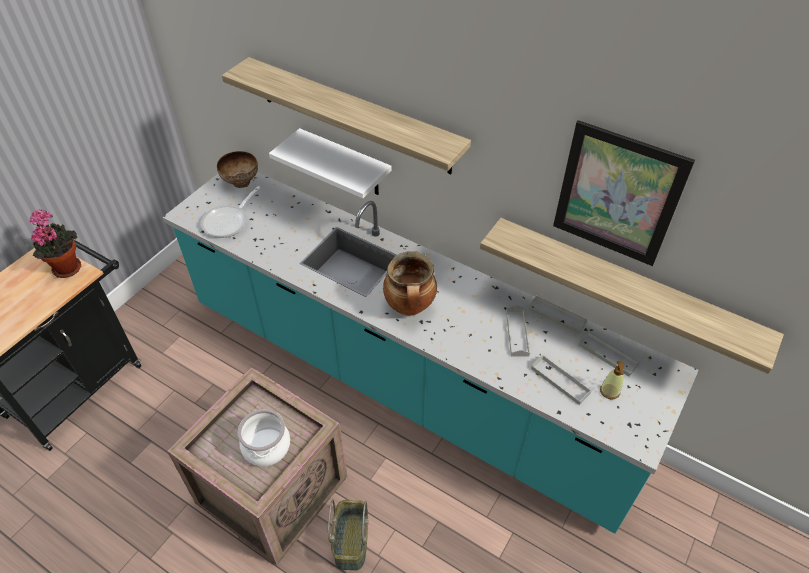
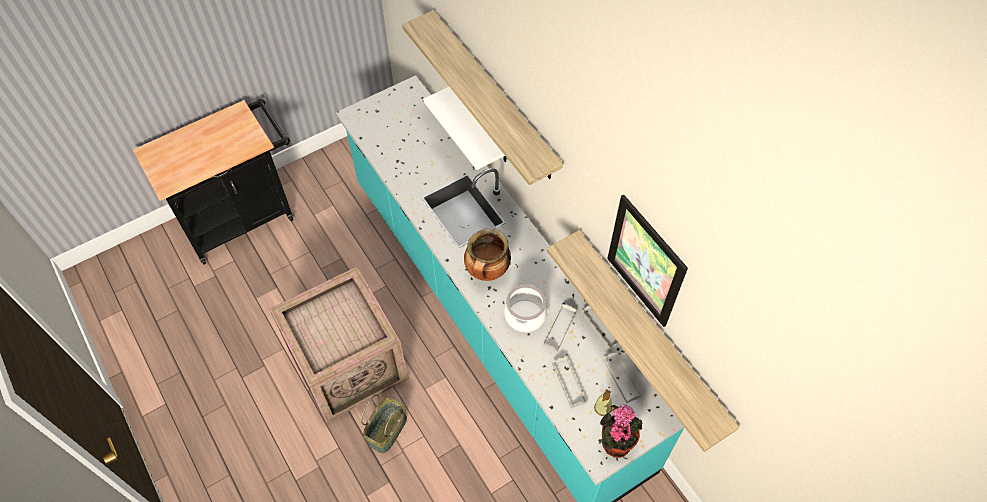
camera: 25 degrees right, 10 degrees up
potted plant [29,209,81,278] -> potted plant moved to [600,404,642,458]
frying pan [201,186,260,238] -> none
bowl [217,151,258,188] -> none
cooking pot [238,409,290,466] -> cooking pot moved to [504,284,547,332]

